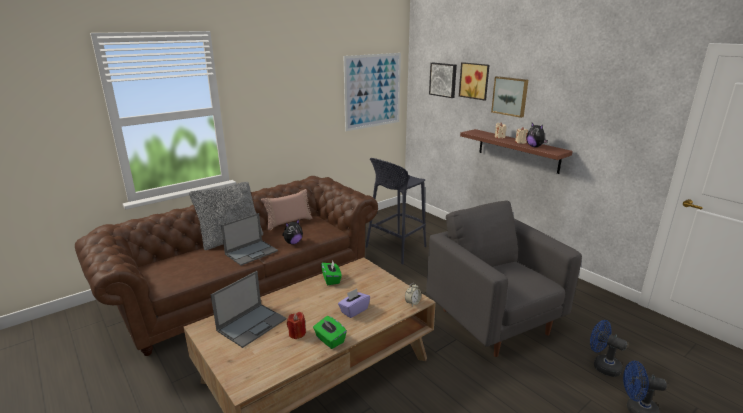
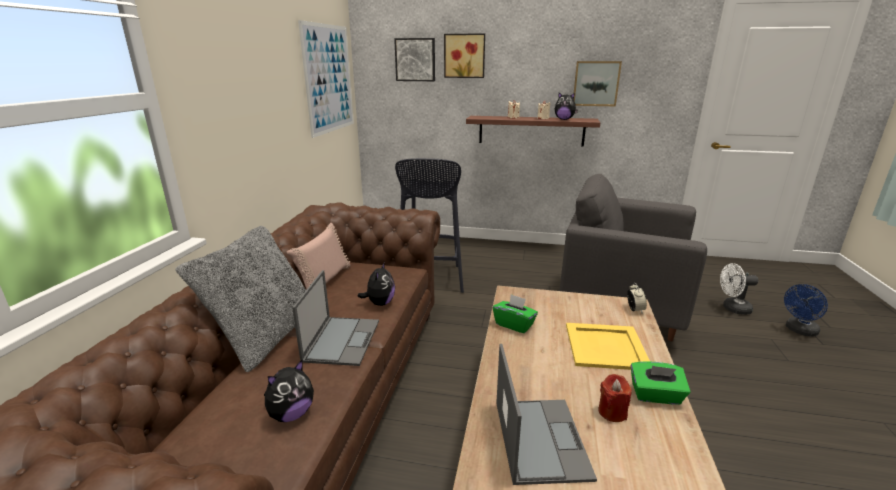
camera: 40 degrees left, 0 degrees up
purple tissue box [338,289,370,318] -> yellow tray [566,323,650,370]
picture [491,76,528,118] -> picture moved to [574,61,622,106]
blue fan [590,320,627,377] -> white fan [720,263,759,315]
none -> plush toy [264,360,314,422]

